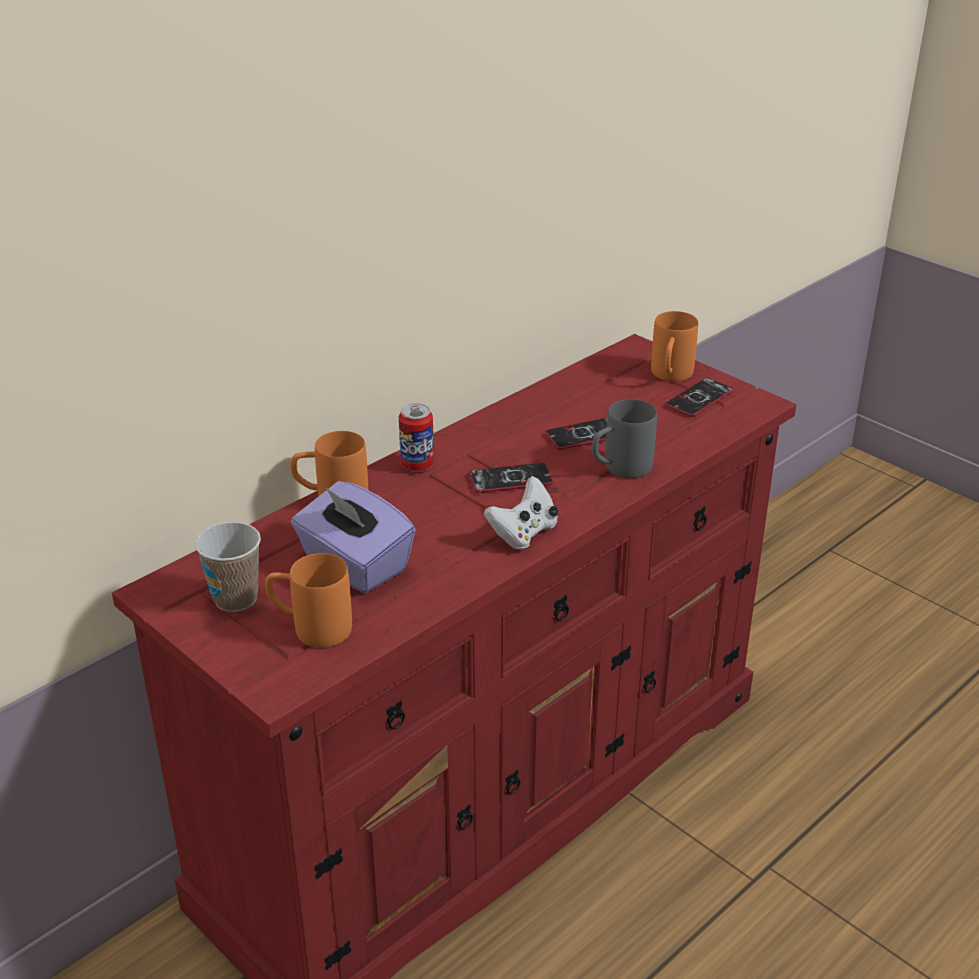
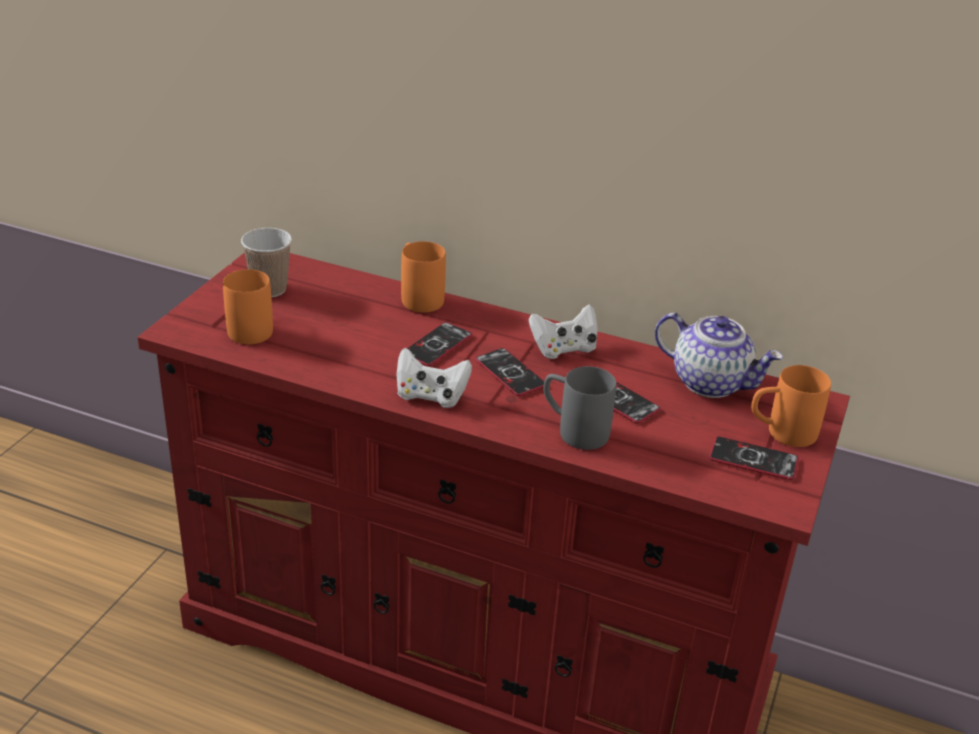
camera: 65 degrees right, 0 degrees up
purple tissue box [291,481,415,593] -> none
can [399,403,434,471] -> none
none -> phone [407,322,472,366]
none -> white game controller [528,304,598,359]
none -> teapot [655,313,783,398]

